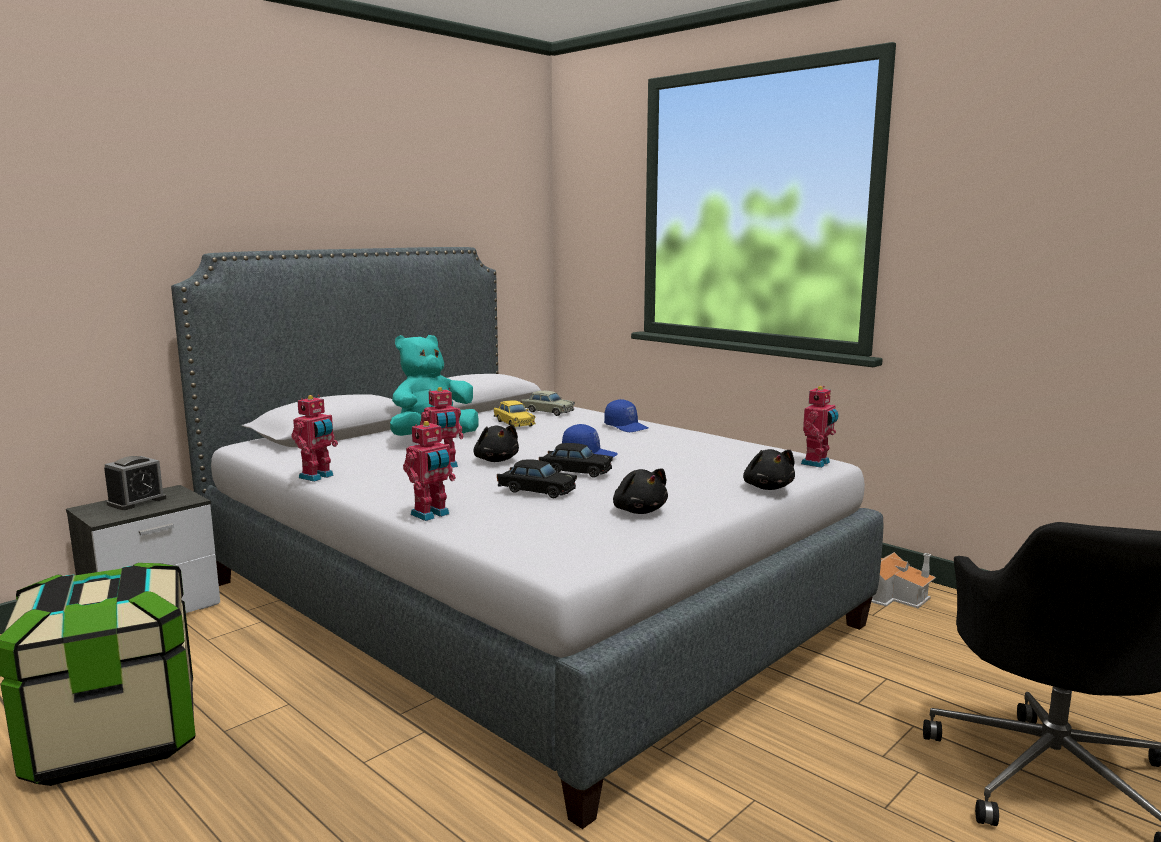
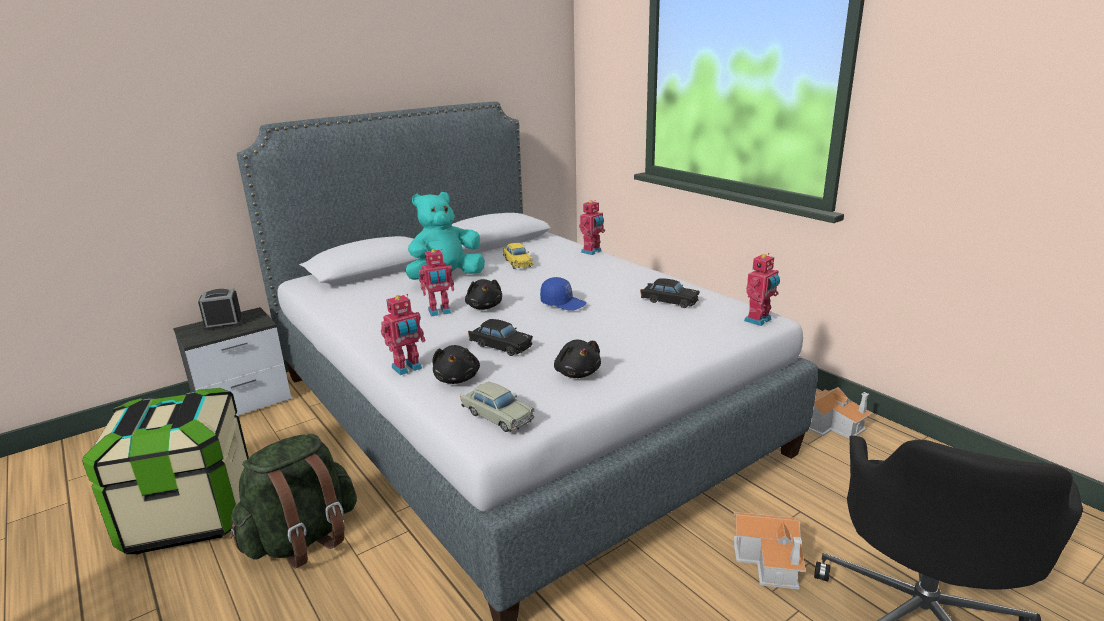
camera: 10 degrees right, 10 degrees up
alarm clock [104,456,166,510] -> alarm clock turned 150 degrees counterclockwise [198,288,244,331]
toy robot [291,395,338,482] -> toy robot moved to [579,200,605,255]
beige toy car [521,391,575,416] -> beige toy car moved to [460,382,535,432]
black toy car [539,443,613,478] -> black toy car moved to [640,279,699,308]
blue cap [604,399,648,432] -> none
black plush toy [743,449,795,490] -> black plush toy moved to [432,345,480,384]
none -> green backpack [229,434,357,569]
none -> toy house [734,512,806,590]

